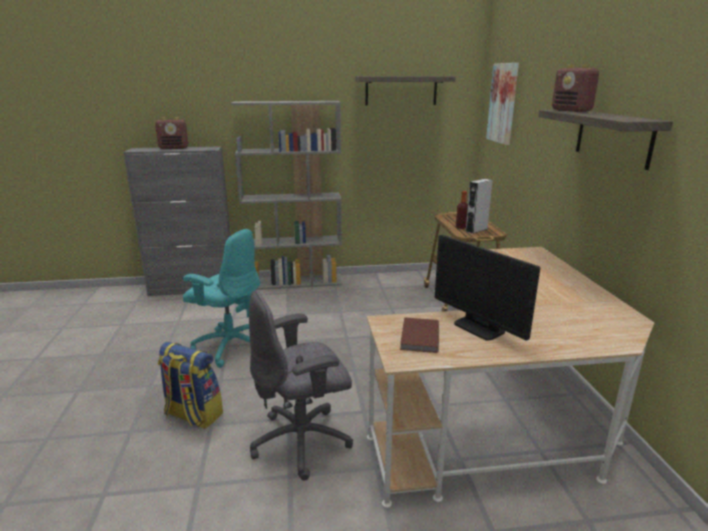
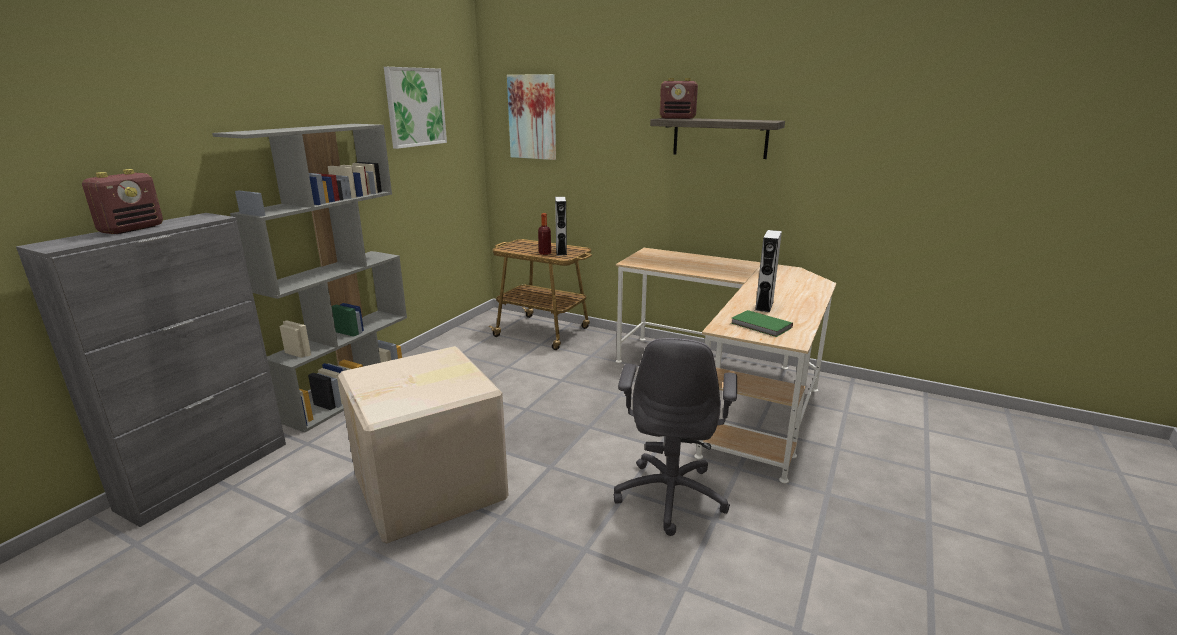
camera: 55 degrees left, 0 degrees up
backpack [158,342,223,429] -> none
turquoise office chair [183,229,260,368] -> cardboard box [338,346,509,543]
shelf [355,76,456,105] -> picture [384,67,447,149]
brown book [400,317,439,353] -> green book [731,310,793,337]
monitor [435,235,540,341] -> grey speaker [755,230,782,312]

